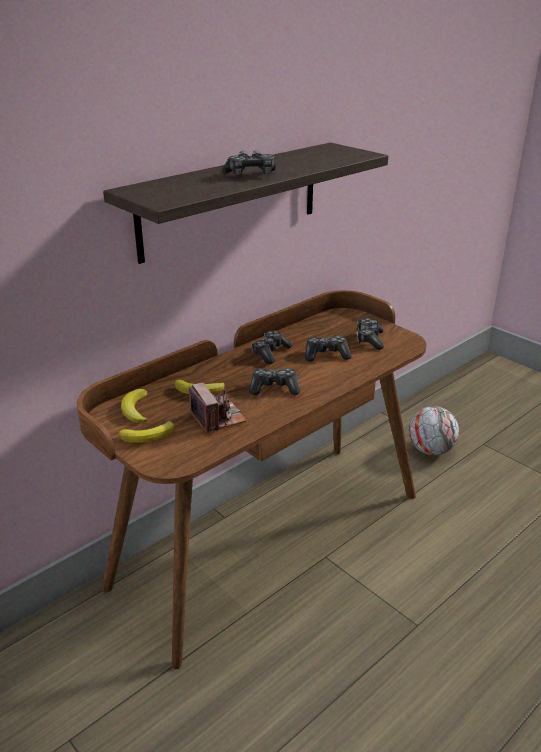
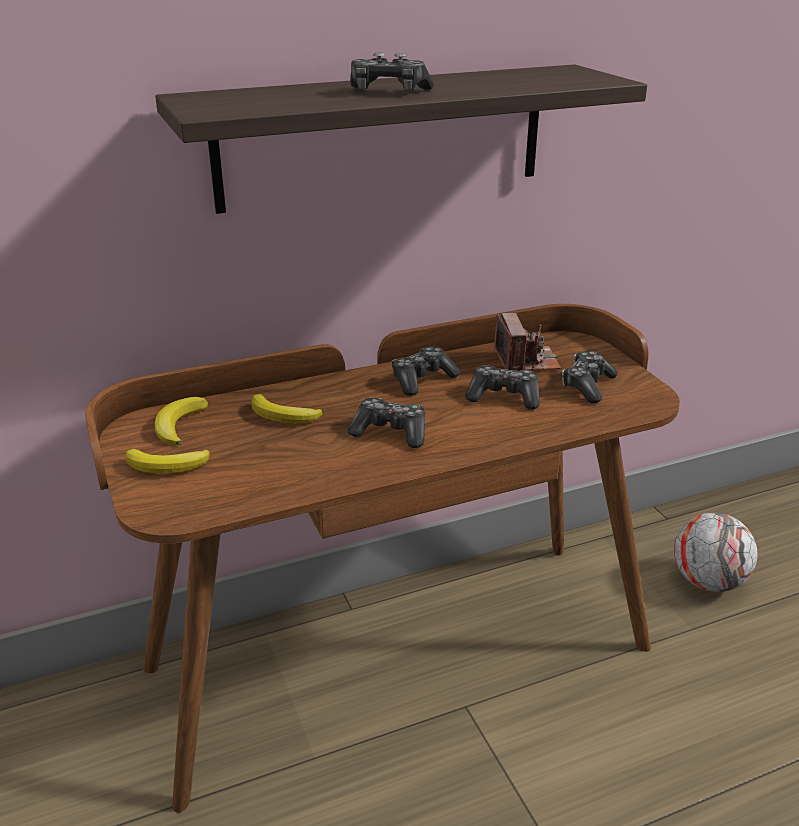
camera: 20 degrees right, 0 degrees up
camera [189,382,246,433] -> camera moved to [494,313,561,371]

